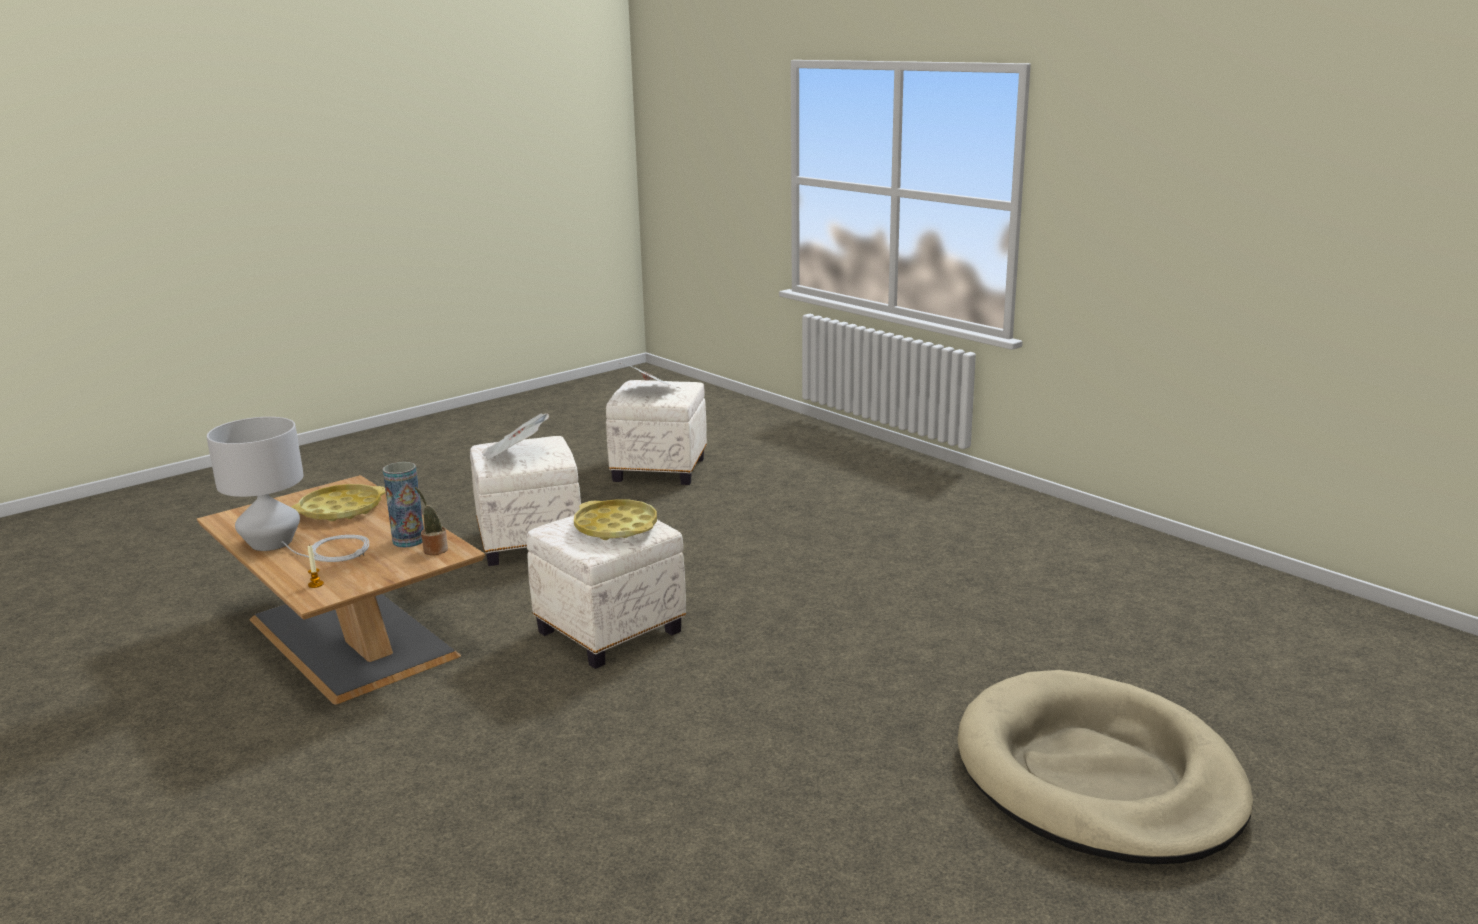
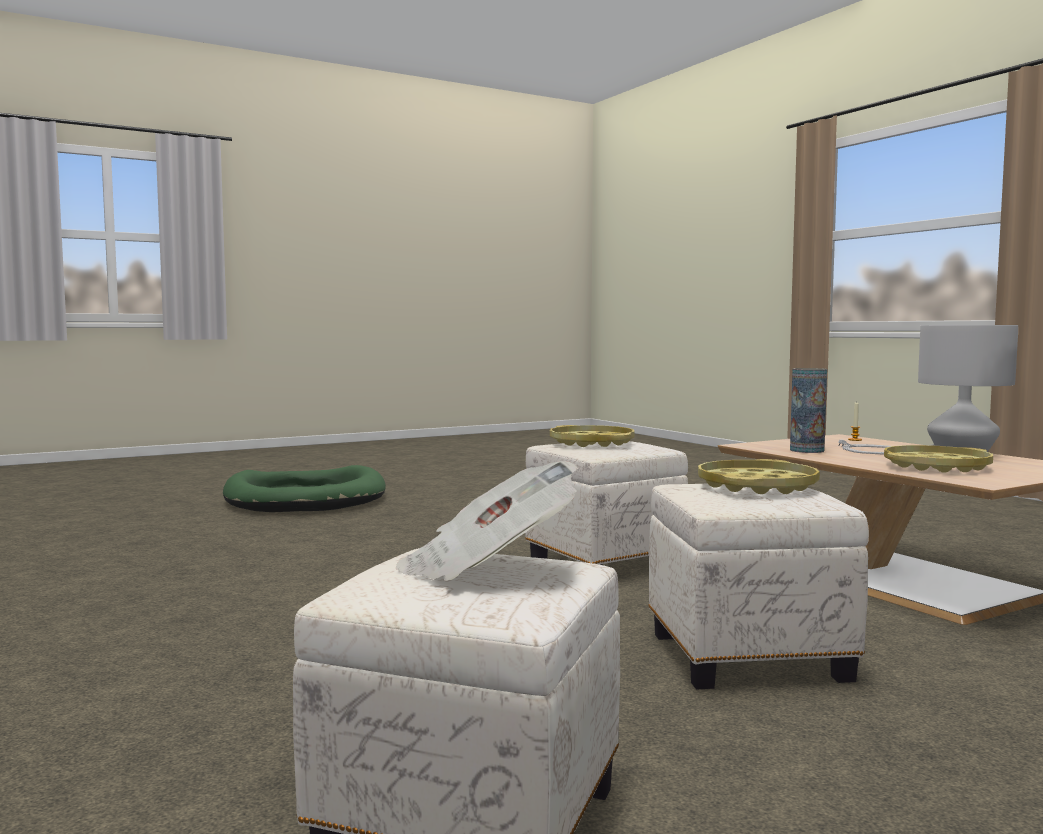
camera: 170 degrees left, 15 degrees down
potted plant [415,487,448,555] -> none
newspaper [482,413,549,461] -> yellow tray [698,459,820,494]
beige dog bed [958,670,1253,864] -> green dog bed [223,465,386,512]

